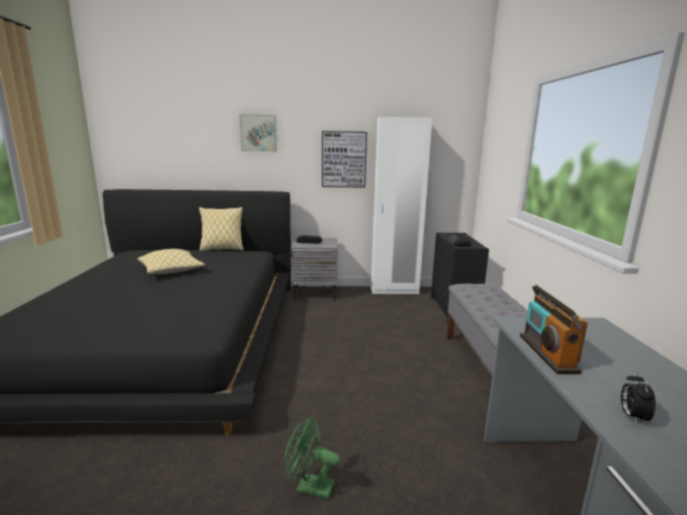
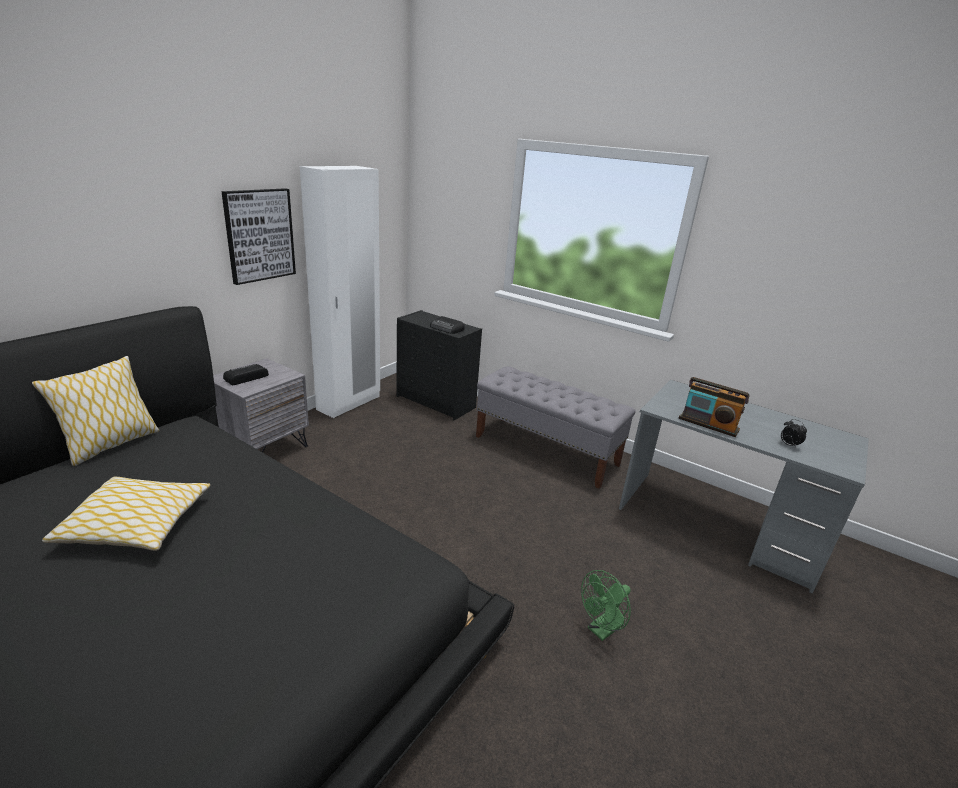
camera: 55 degrees left, 10 degrees up
picture [239,114,277,152] -> none

